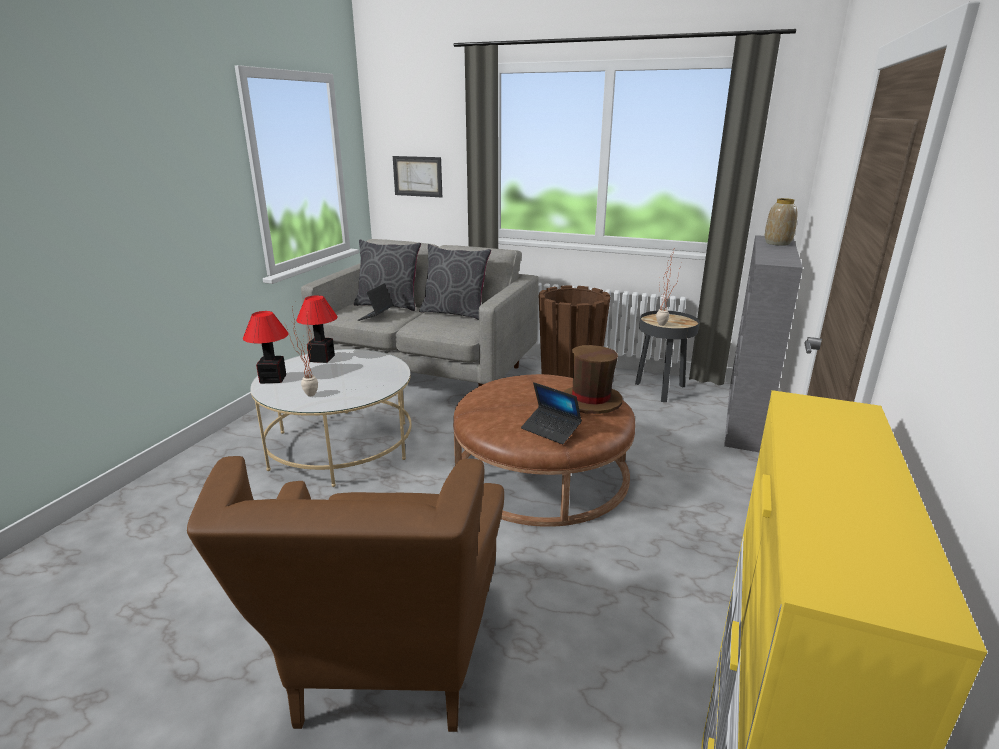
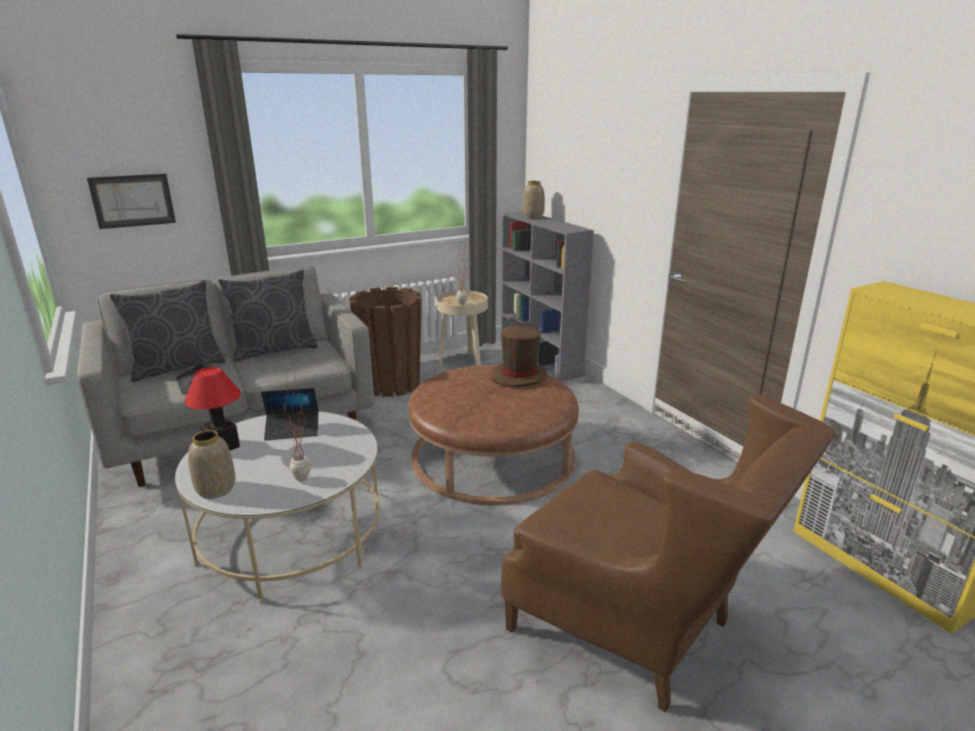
camera: 50 degrees left, 0 degrees up
table lamp [243,311,289,384] -> vase [188,430,235,499]
laptop [521,382,582,444] -> laptop moved to [261,388,318,440]
black side table [635,311,699,402] -> beige side table [436,290,488,366]

